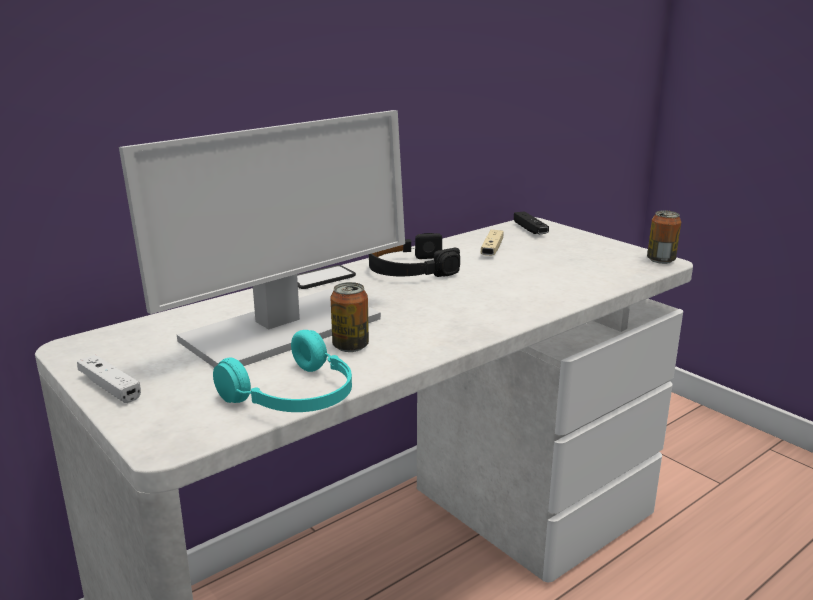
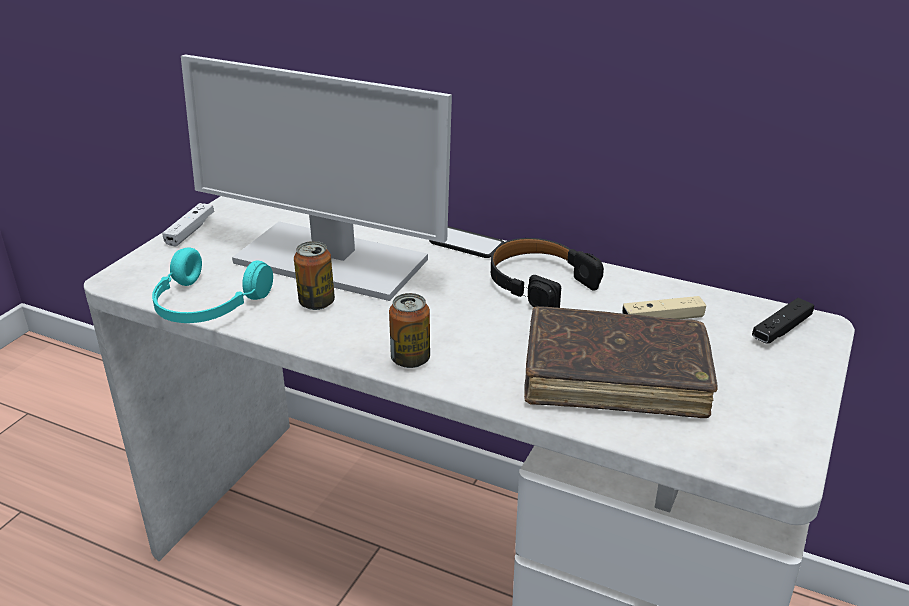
camera: 65 degrees right, 10 degrees up
can [647,210,681,264] -> can moved to [389,293,430,368]
none -> brown book [524,307,718,418]

